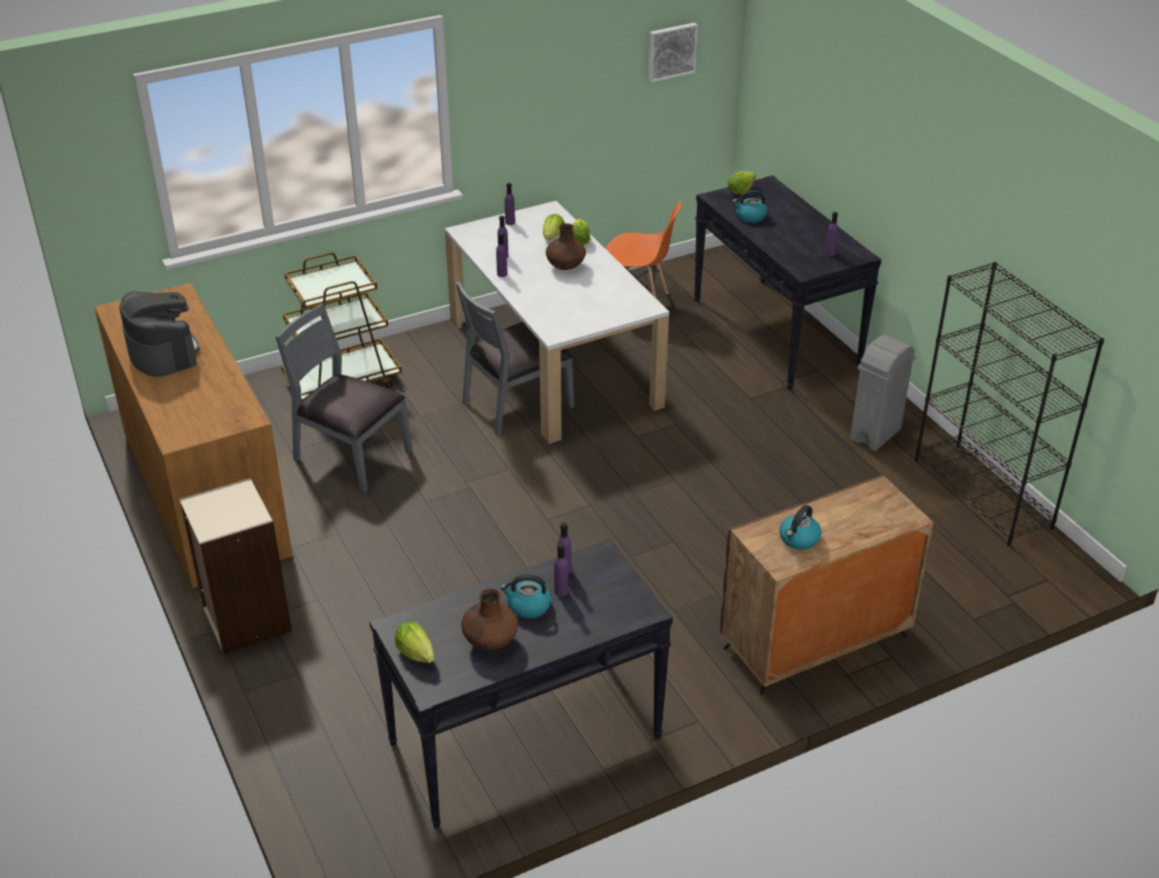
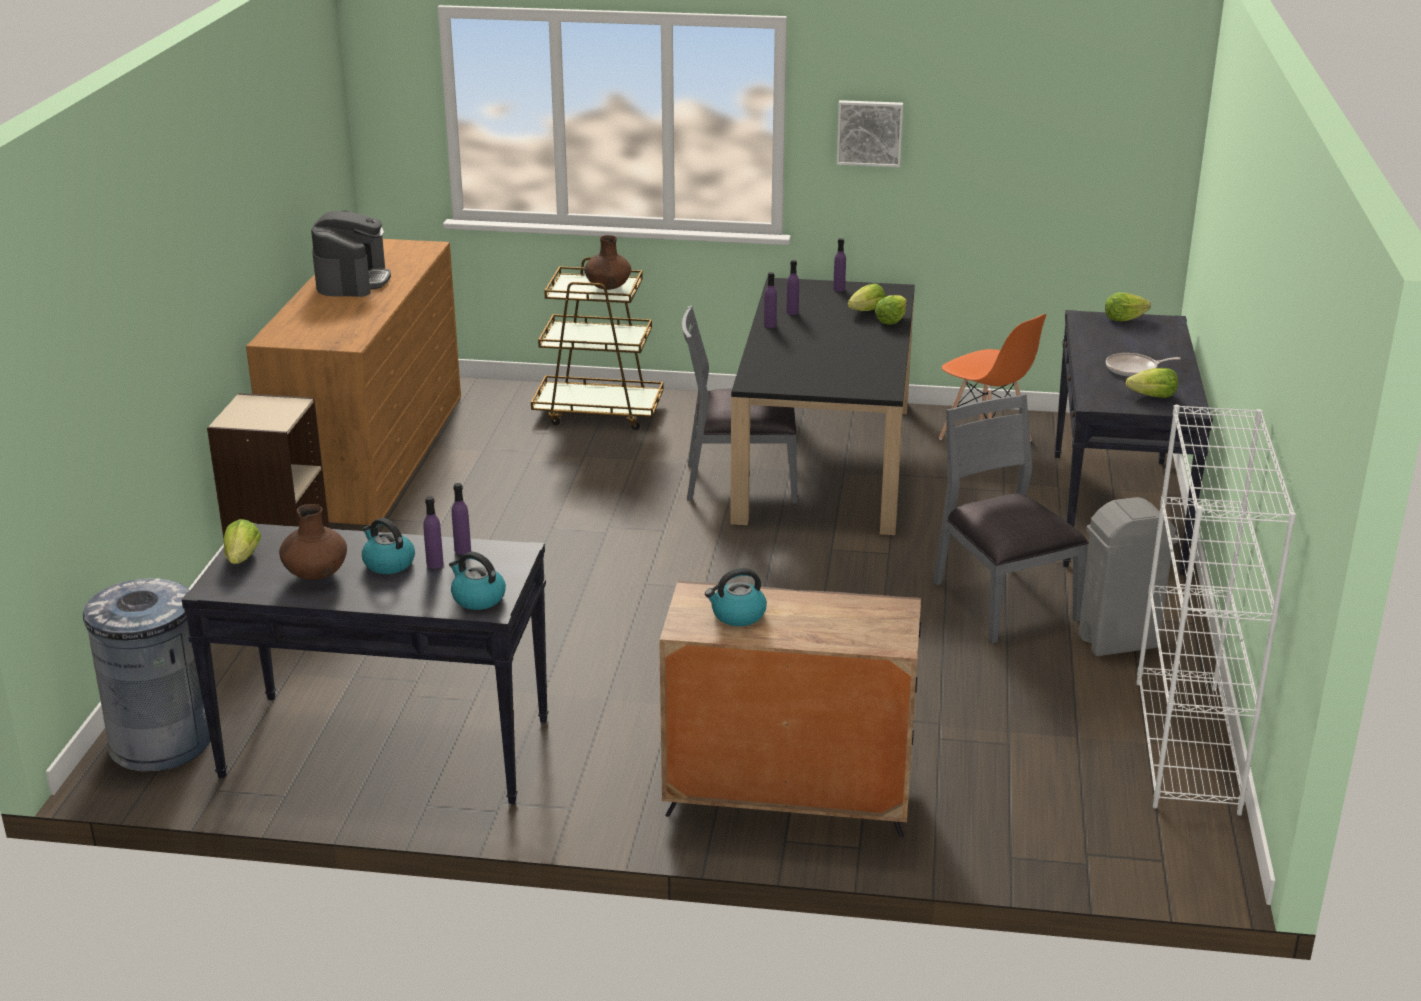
camera: 35 degrees right, 10 degrees down
grey chair [275,303,412,493] -> grey chair moved to [933,394,1089,644]
white dining table [445,201,669,444] -> black dining table [730,277,915,535]
brown vase [546,223,586,270] -> brown vase moved to [584,235,631,290]
picture [648,23,698,82] -> picture moved to [837,100,903,167]
kettle [732,190,767,223] -> kettle moved to [449,552,506,610]
purple bottle [825,212,838,256] -> lettuce [1126,368,1178,398]
black bookcase [915,262,1104,546] -> white bookcase [1136,405,1296,816]
none -> grey trash can [83,578,211,772]
none -> frying pan [1106,353,1181,377]

